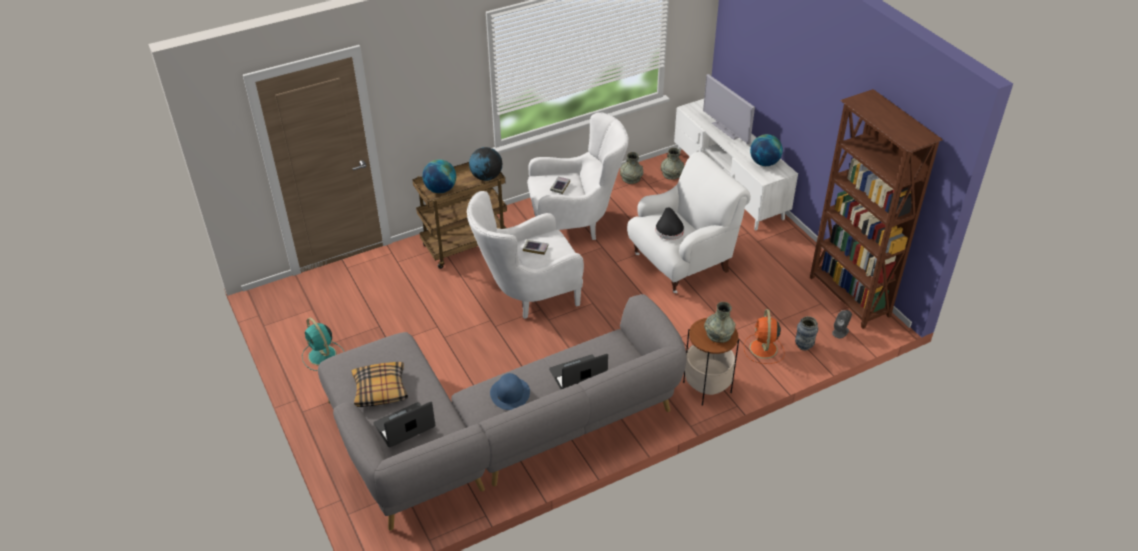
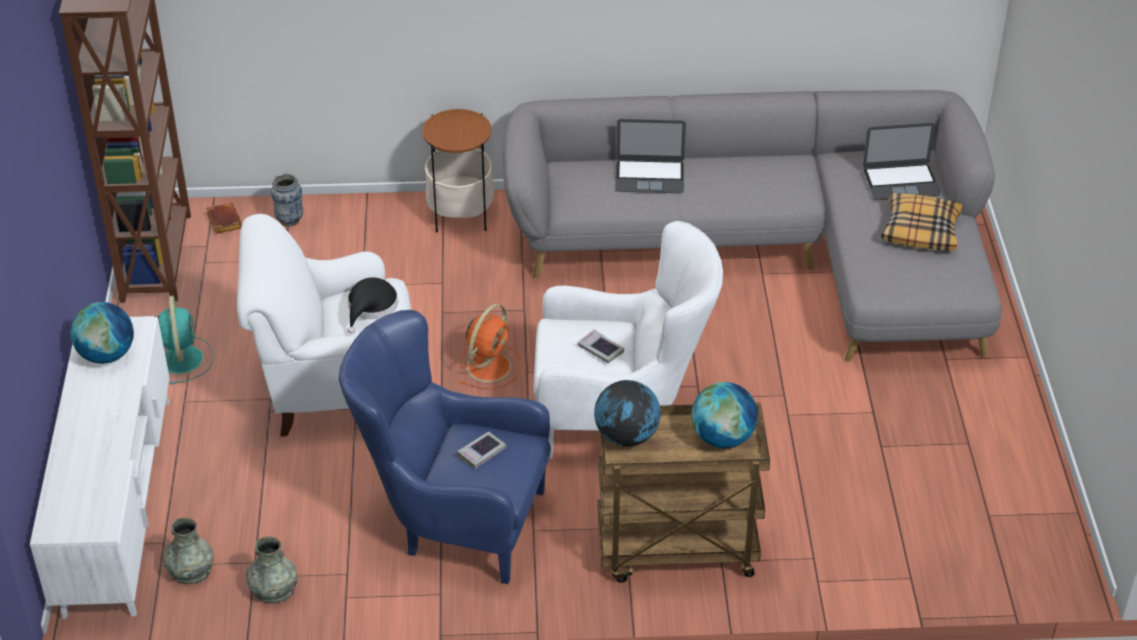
camera: 155 degrees left, 0 degrees up
turquoise fan [302,318,344,371] -> turquoise fan moved to [158,296,214,385]
blue hat [490,373,530,410] -> none
white armchair [527,112,629,240] -> blue armchair [339,310,551,584]
television [703,74,755,144] -> none
grey vase [704,302,735,343] -> none
orange fan [744,309,785,364] -> orange fan moved to [459,304,523,389]
grey speaker [832,310,852,339] -> brown book [206,203,242,234]

